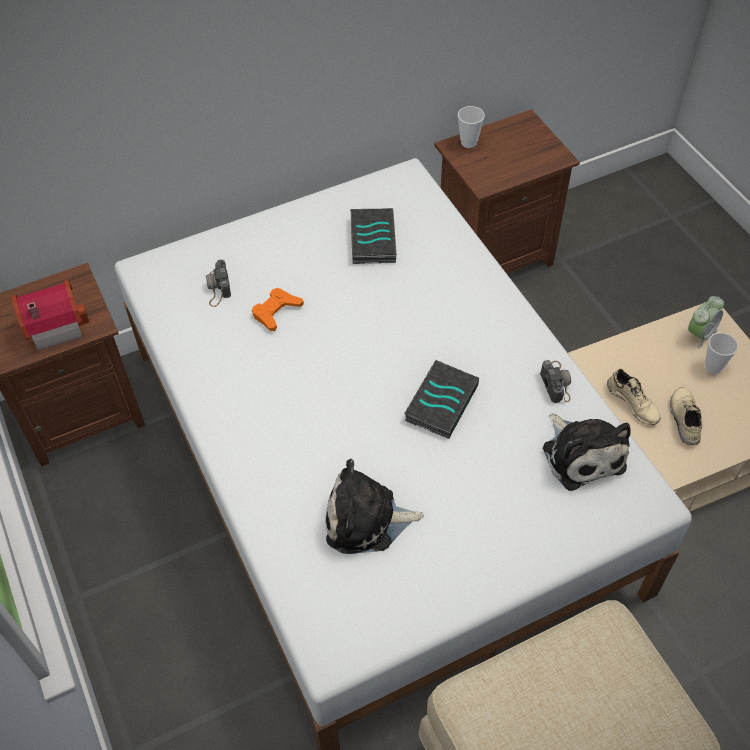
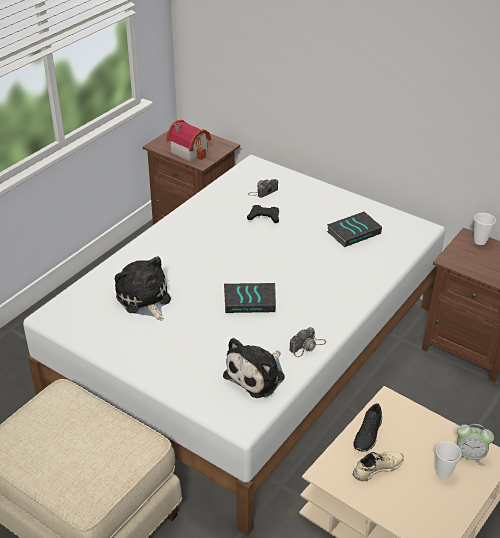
camera: 60 degrees right, 15 degrees down
orange game controller [252,288,304,331] -> black game controller [247,205,279,223]
beige shoe [607,369,661,425] -> black shoe [353,403,382,452]

